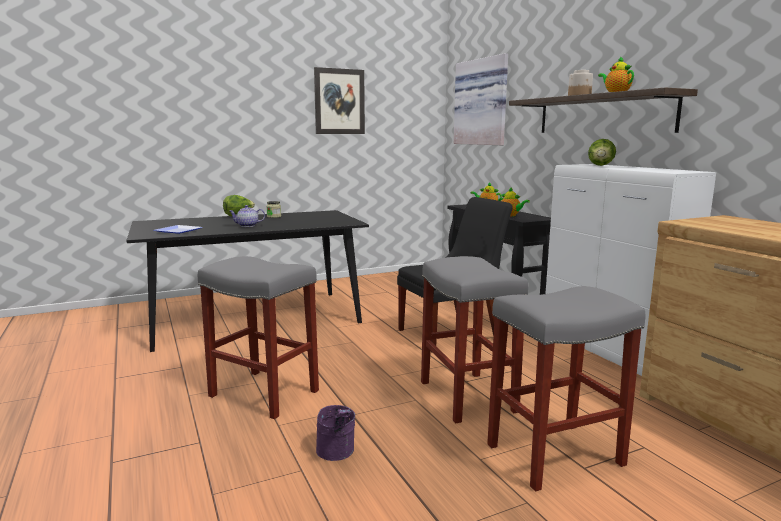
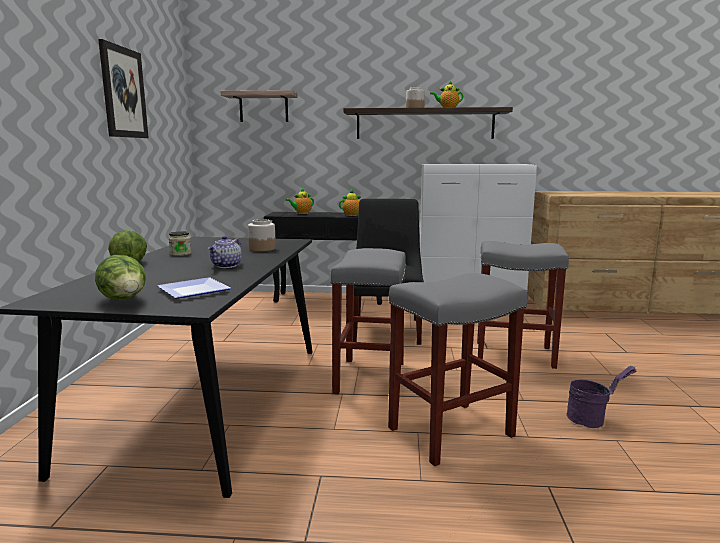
camera: 60 degrees left, 0 degrees up
picture [454,53,508,145] -> shelf [221,90,298,122]
grey stool [487,286,645,491] -> grey stool moved to [330,248,406,394]
lettuce [588,139,616,166] -> lettuce moved to [95,255,146,300]
none -> jar [248,219,276,251]

